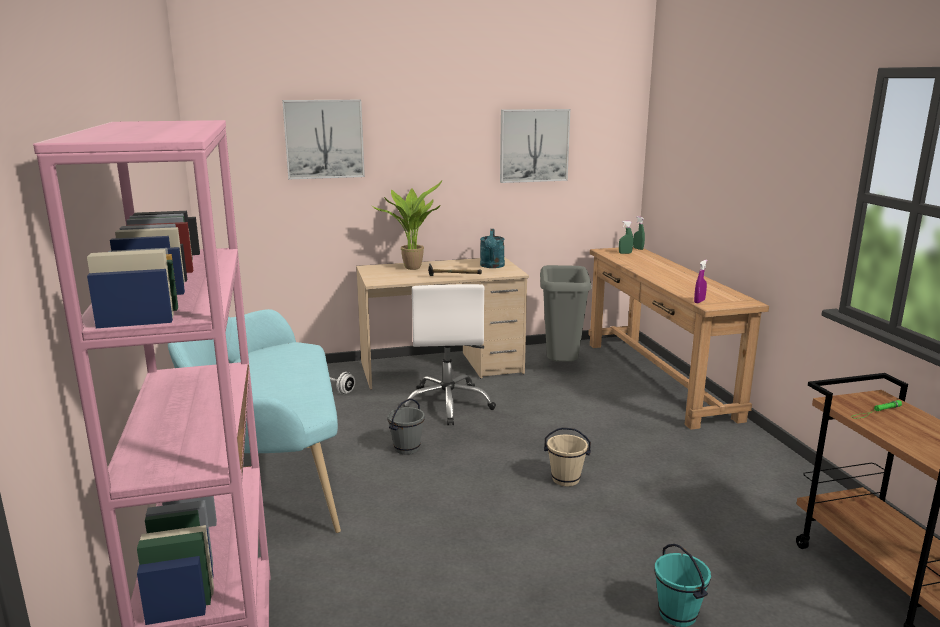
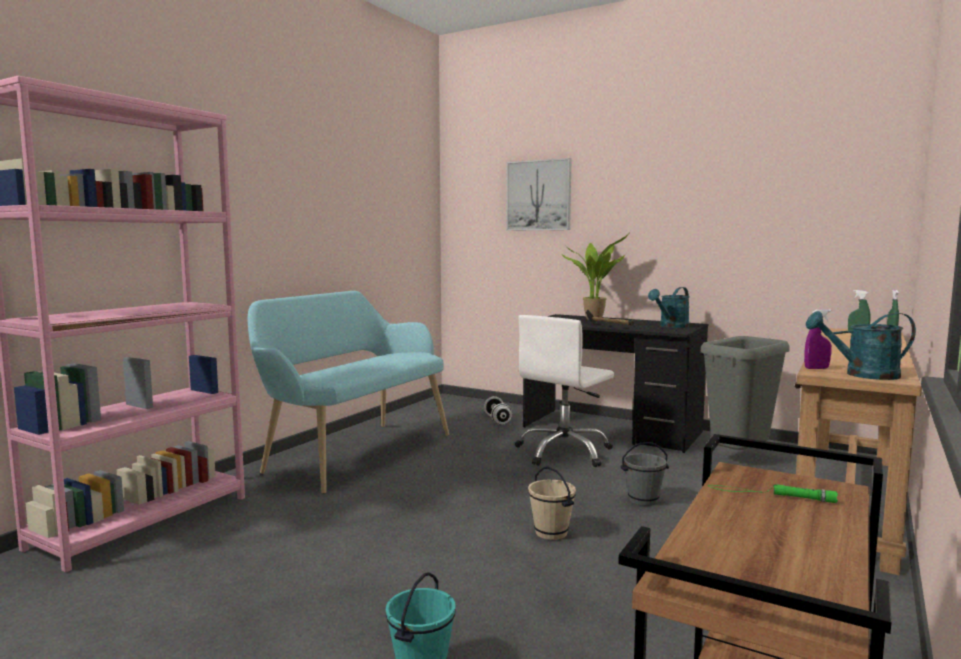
camera: 45 degrees right, 10 degrees down
beige desk [356,257,529,390] -> black desk [523,314,708,453]
grey bucket [387,399,425,454] -> grey bucket moved to [620,442,669,506]
picture [500,109,570,183] -> none
none -> turquoise watering can [806,311,916,380]

